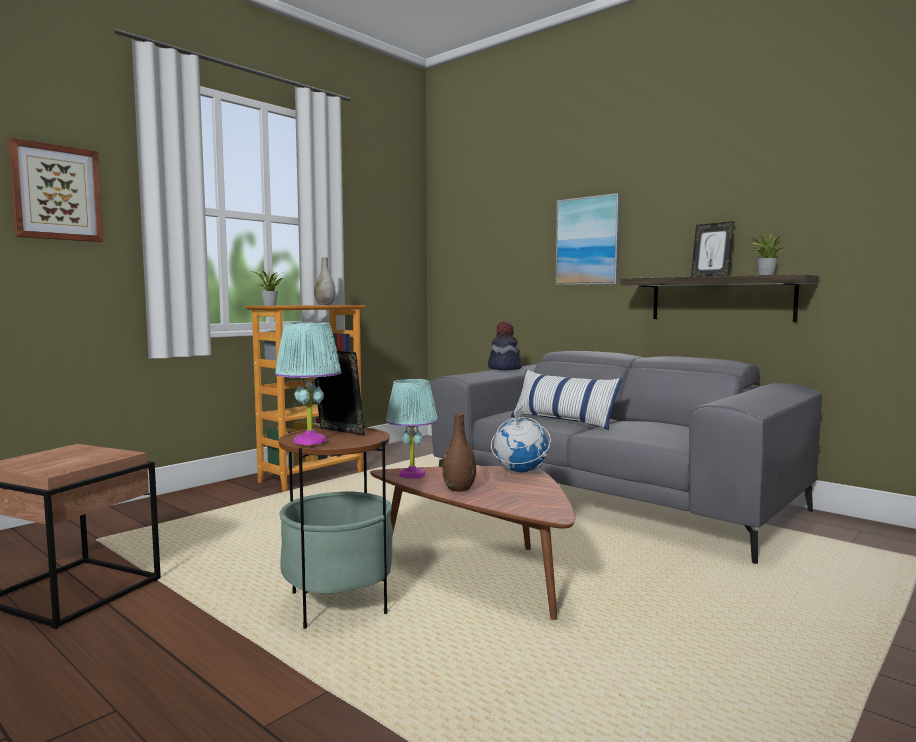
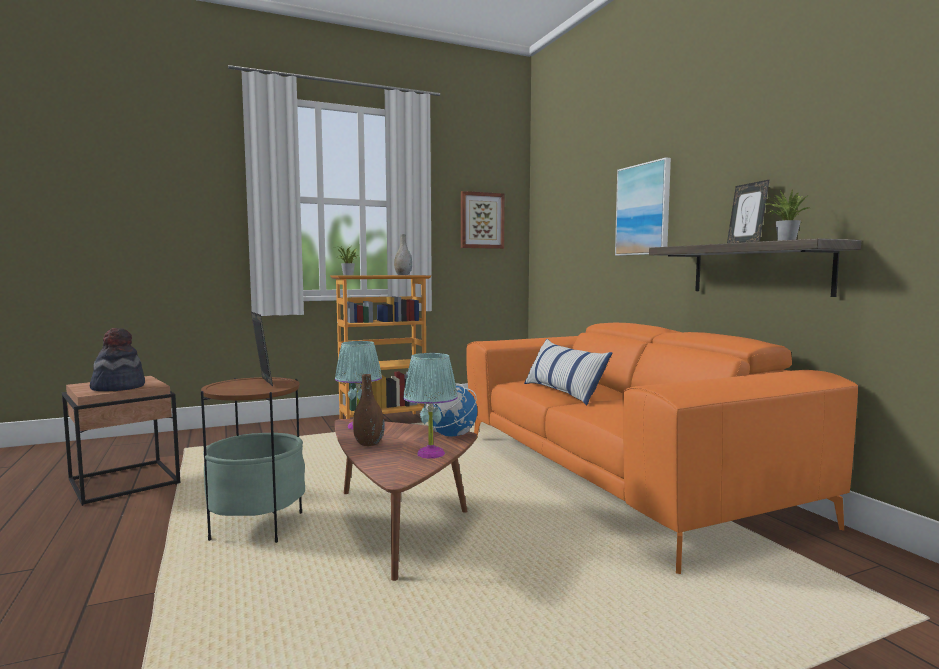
camera: 25 degrees right, 0 degrees up
picture [8,138,103,242] -> picture moved to [461,191,505,249]
turquoise table lamp [275,322,341,445] -> turquoise table lamp moved to [403,353,458,459]
grey sofa [430,351,822,564] -> orange sofa [466,322,858,574]
hat [488,322,522,370] -> hat moved to [90,328,145,391]

